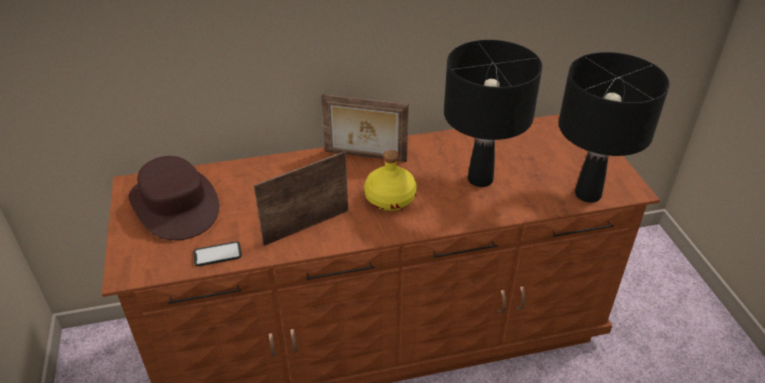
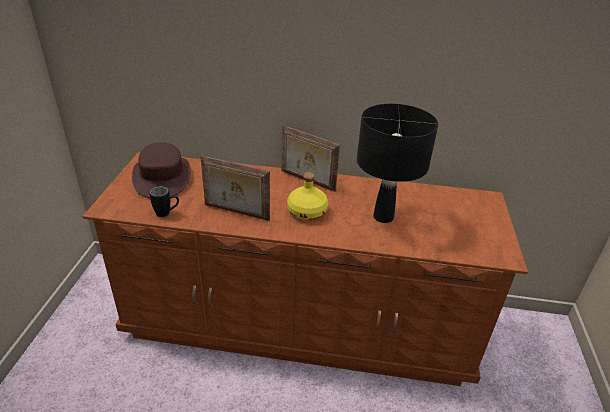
camera: 20 degrees right, 5 degrees down
phone [193,241,242,266] -> black mug [149,186,179,217]
picture frame [254,151,348,246] -> picture frame turned 150 degrees counterclockwise [200,155,270,221]
black table lamp [559,52,670,203] -> none

